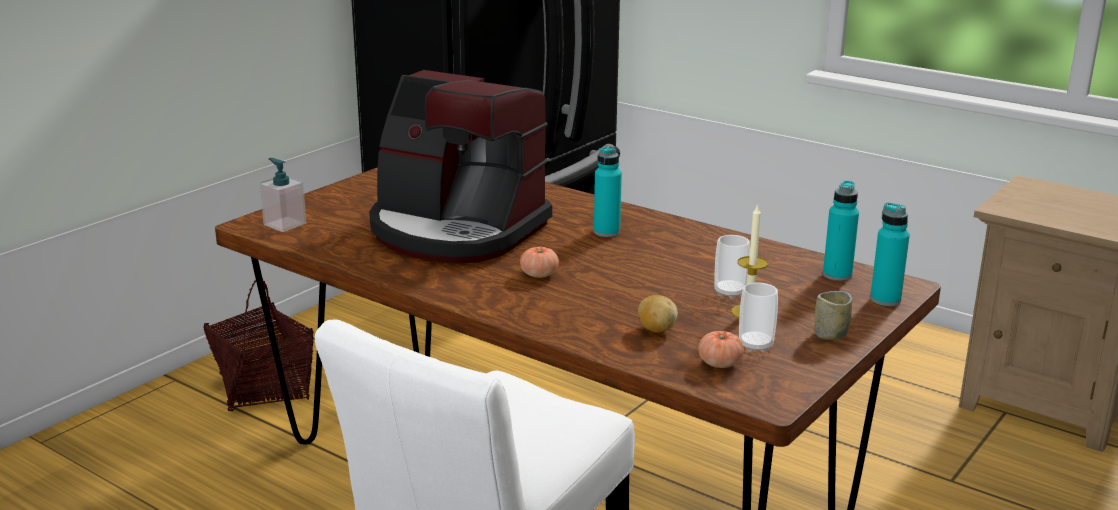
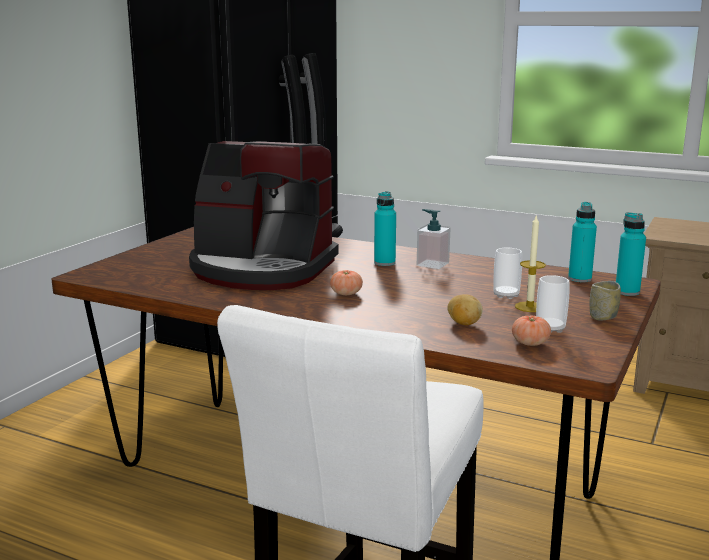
camera: 10 degrees left, 5 degrees down
basket [204,280,313,411] -> none
soap dispenser [260,158,306,232] -> soap dispenser moved to [417,209,451,269]

